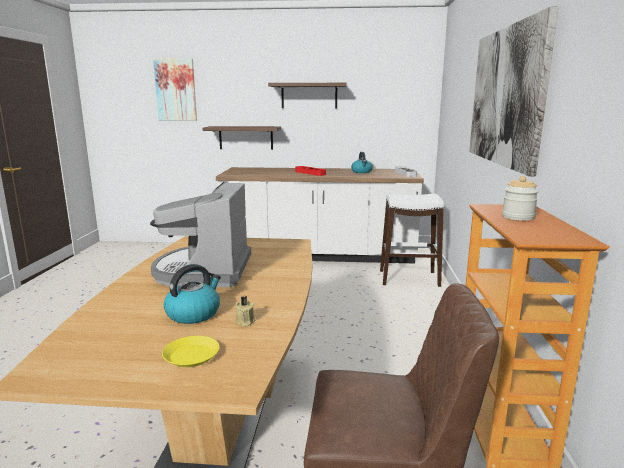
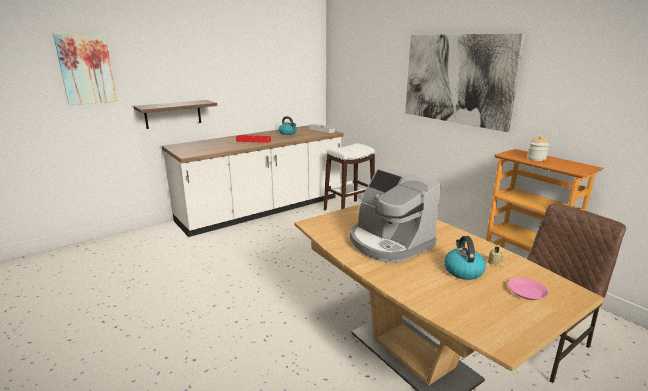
camera: 40 degrees left, 5 degrees up
yellow plate [162,336,220,367] -> pink plate [508,278,549,300]
shelf [268,83,346,108] -> none

